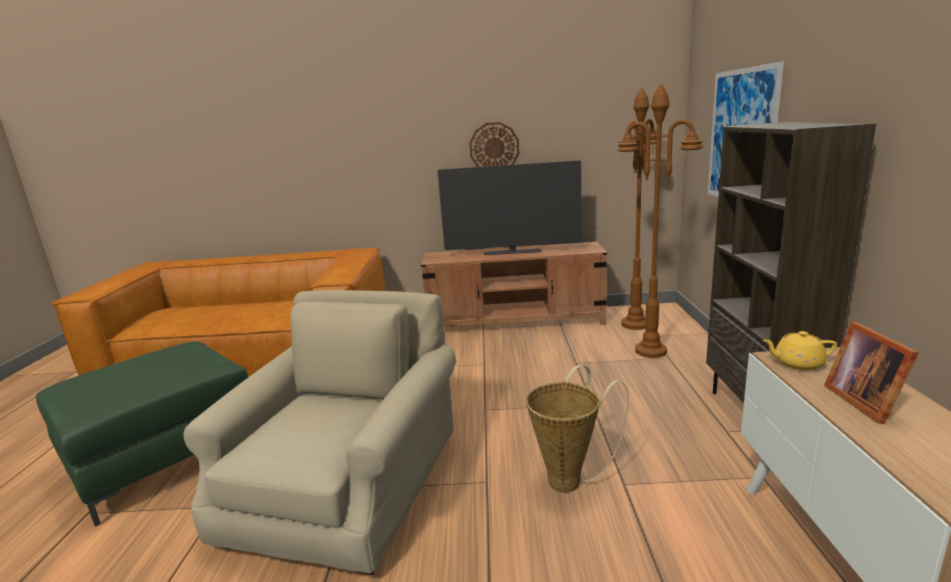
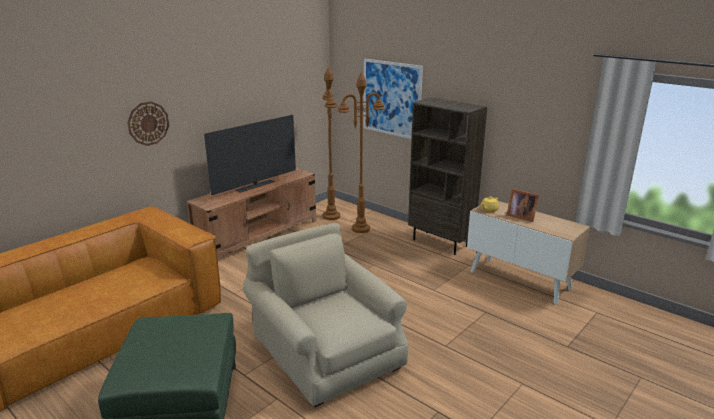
camera: 50 degrees left, 5 degrees up
wall clock [469,122,519,167] -> wall clock moved to [128,101,169,146]
basket [526,365,629,492] -> none

